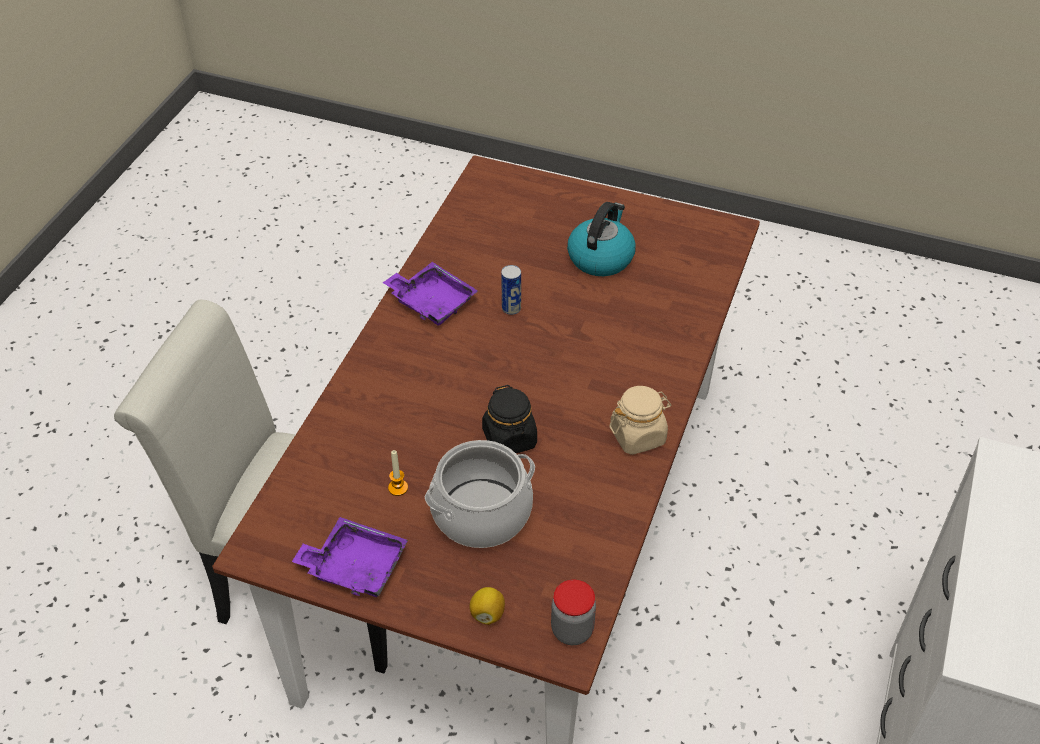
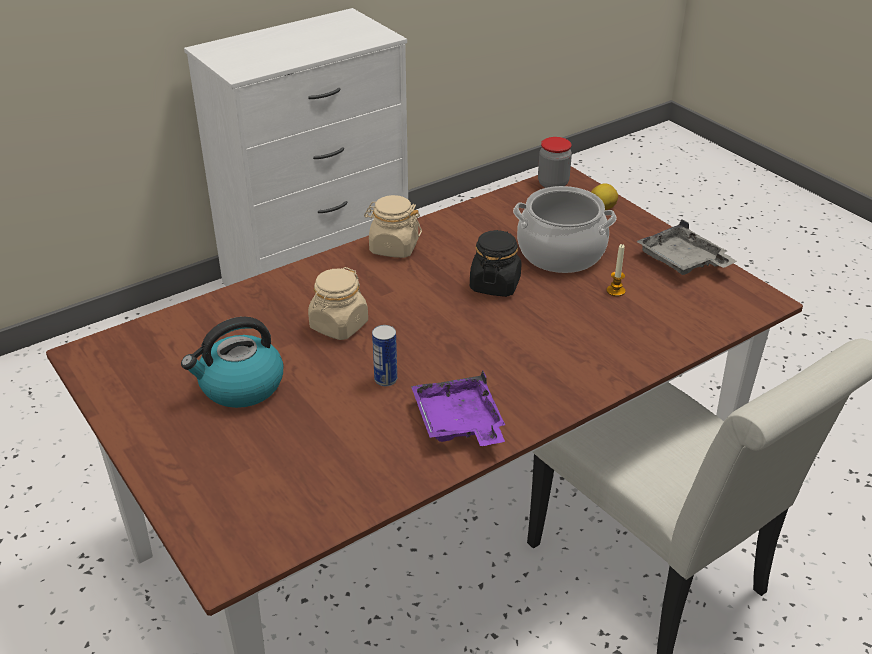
camera: 145 degrees left, 10 degrees down
purple tray [292,517,408,597] -> grey tray [636,219,737,275]
none -> beige jar [308,267,368,340]

